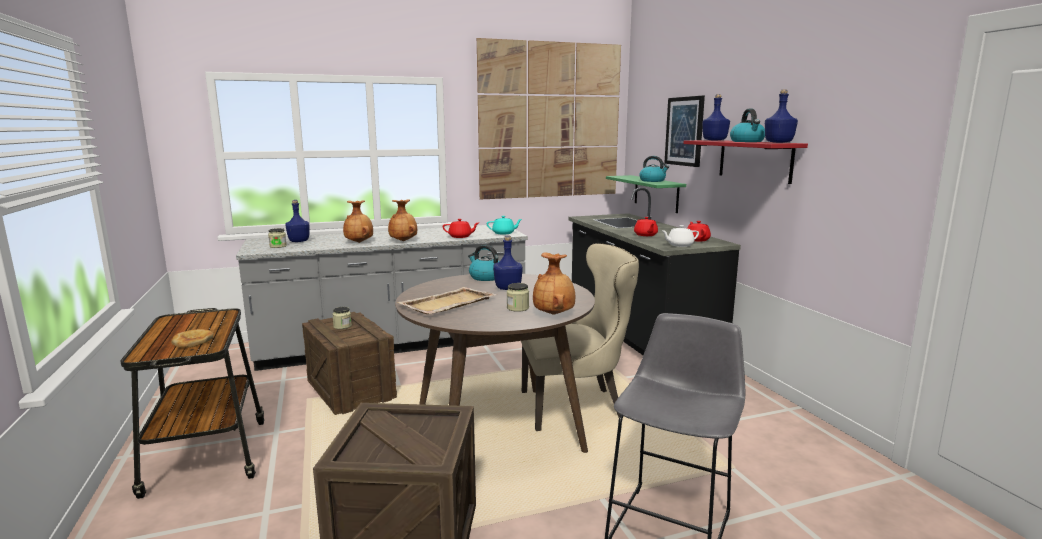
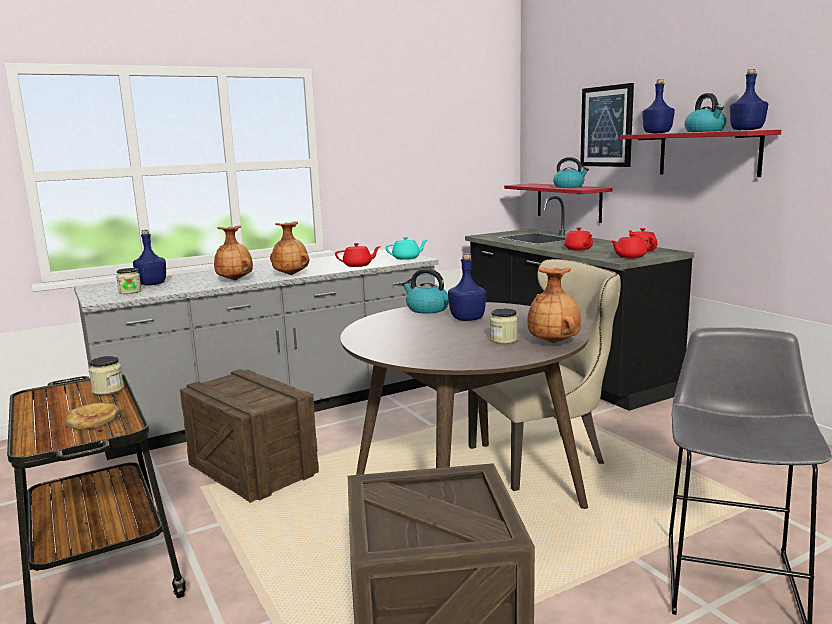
camera: 10 degrees left, 0 degrees up
jar [332,307,352,329] -> jar moved to [89,356,124,395]
beige tray [397,287,496,314] -> none
picture [477,38,621,200] -> none
green shelf [606,175,686,213] -> red shelf [504,183,612,223]
white teapot [662,225,699,247] -> red teapot [611,233,650,259]

